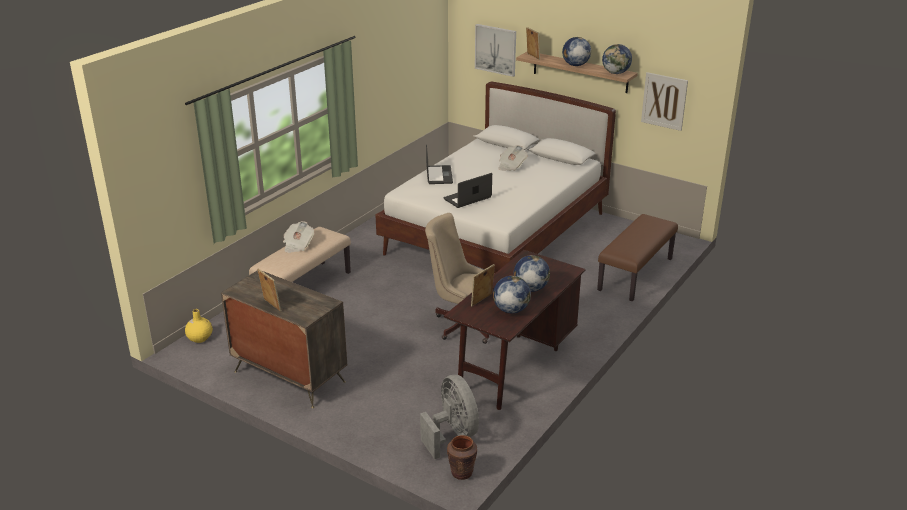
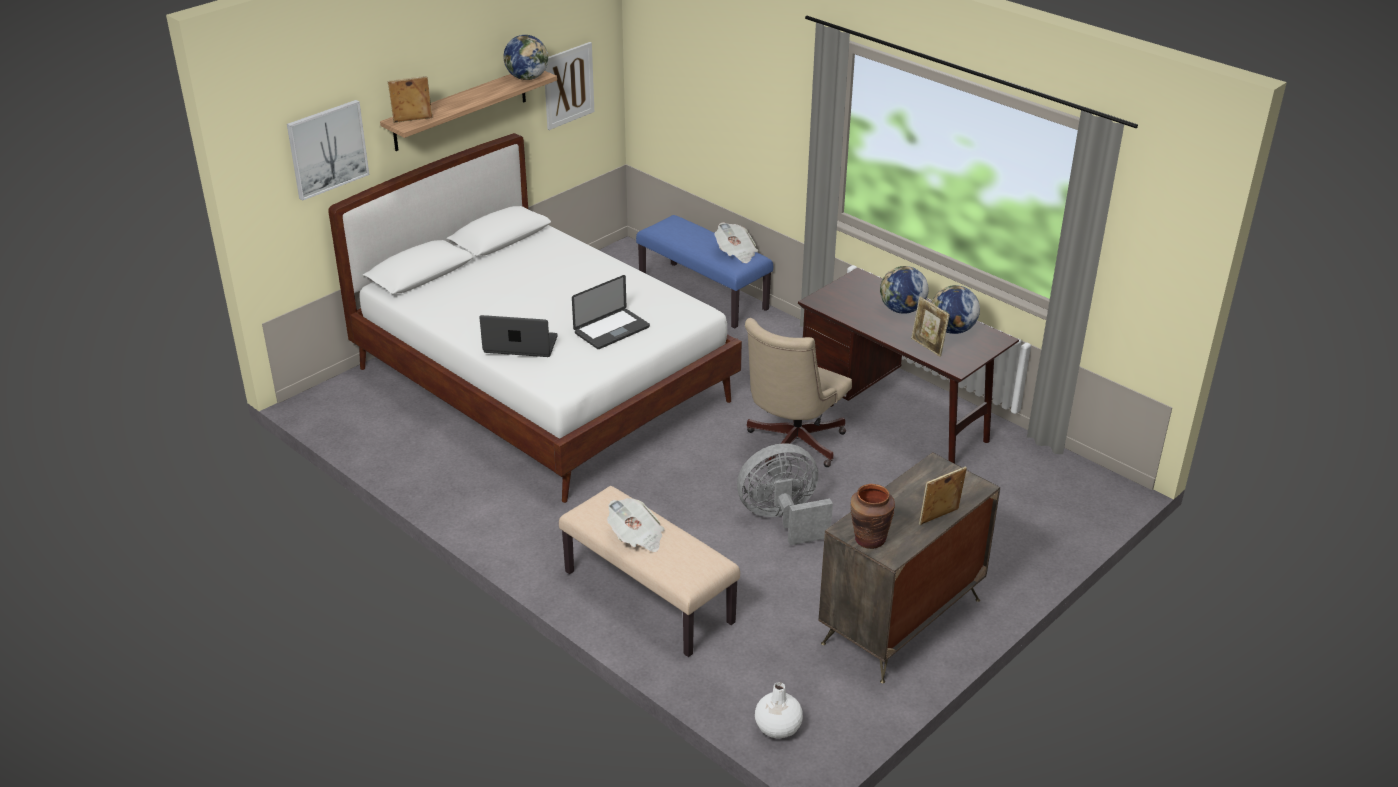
camera: 80 degrees left, 5 degrees up
yellow vase [185,309,213,343] -> white vase [755,682,803,738]
grey fan [420,375,479,459] -> grey fan moved to [737,443,833,545]
laptop [444,173,492,208] -> laptop turned 105 degrees counterclockwise [572,275,650,349]
brown vase [447,435,477,480] -> brown vase moved to [850,484,895,549]
newspaper [498,145,527,171] -> newspaper moved to [714,222,758,263]
globe [562,37,591,66] -> none
brown bench [597,214,678,302] -> blue bench [636,215,773,328]

